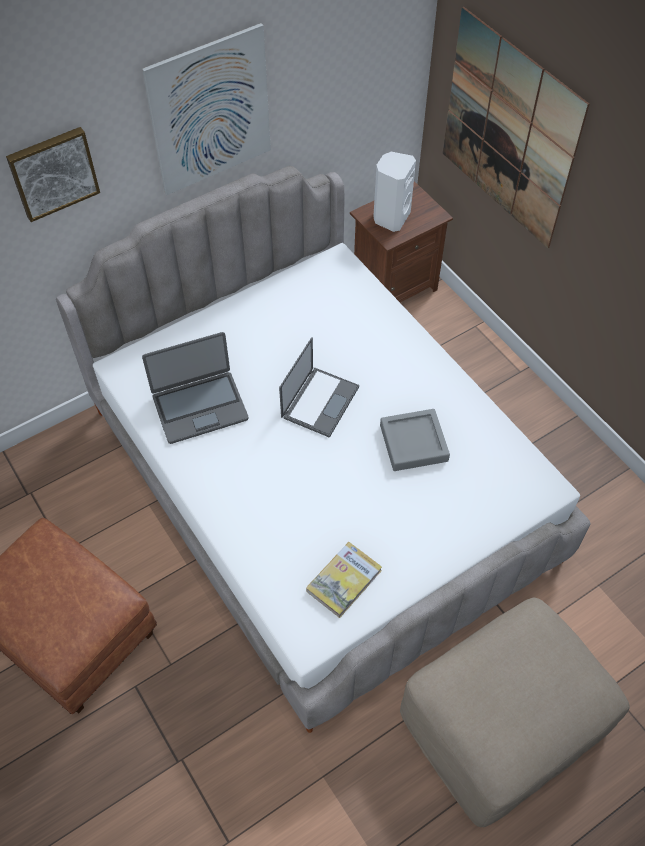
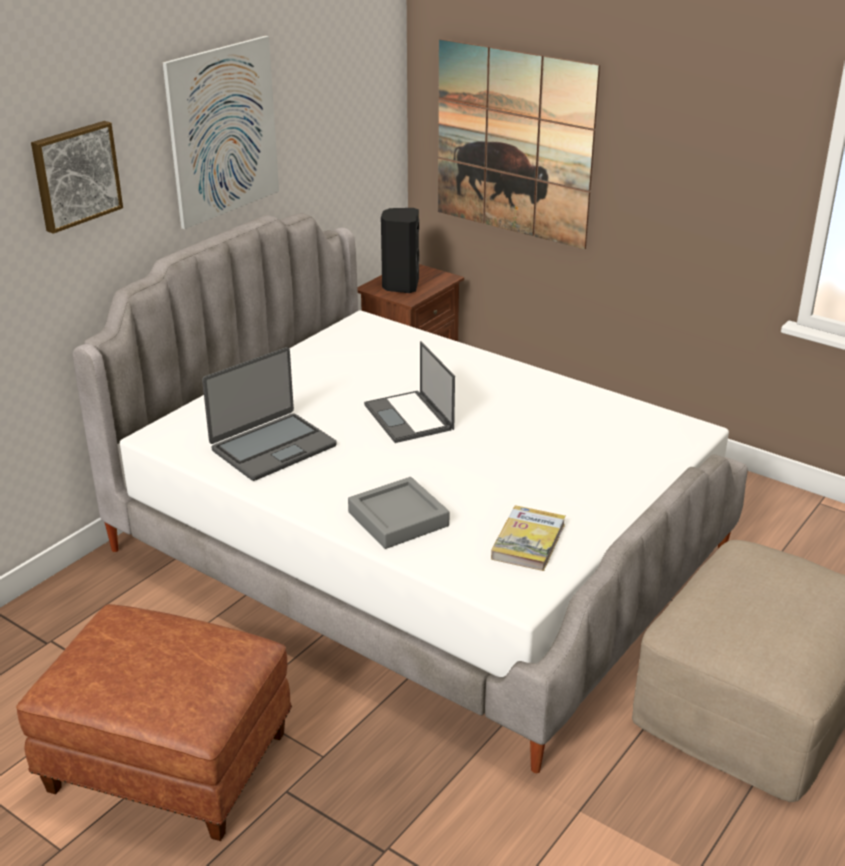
camera: 20 degrees left, 25 degrees down
laptop [279,337,359,438] -> laptop turned 150 degrees clockwise [364,341,455,443]
white speaker [373,152,416,232] -> black speaker [381,208,419,293]
grey tray [380,409,450,471] -> grey tray moved to [348,477,449,549]

